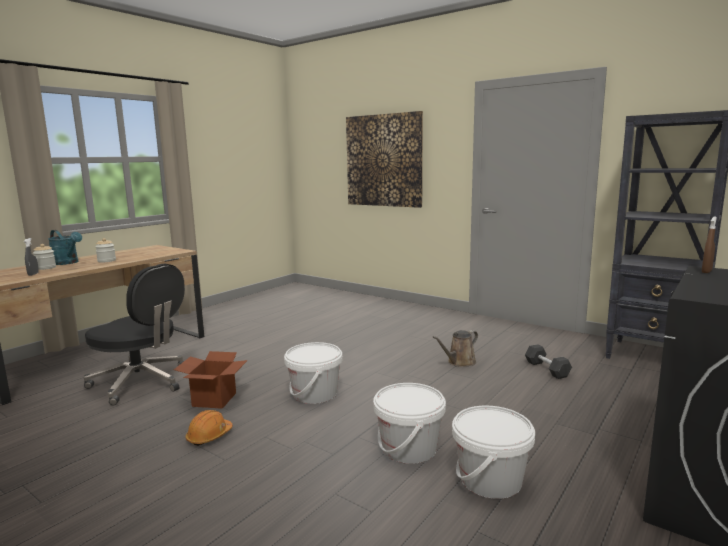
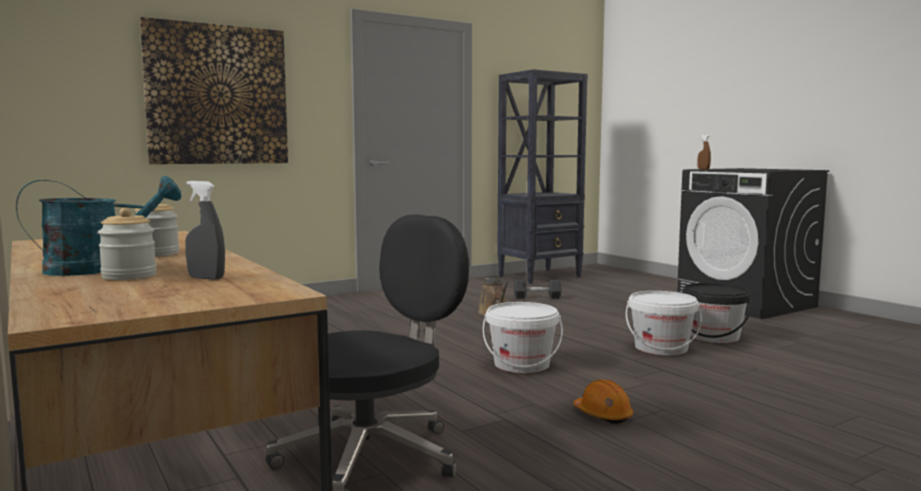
camera: 70 degrees left, 5 degrees down
cardboard box [174,351,248,409] -> none
white bucket [452,406,535,499] -> black bucket [682,283,751,343]

